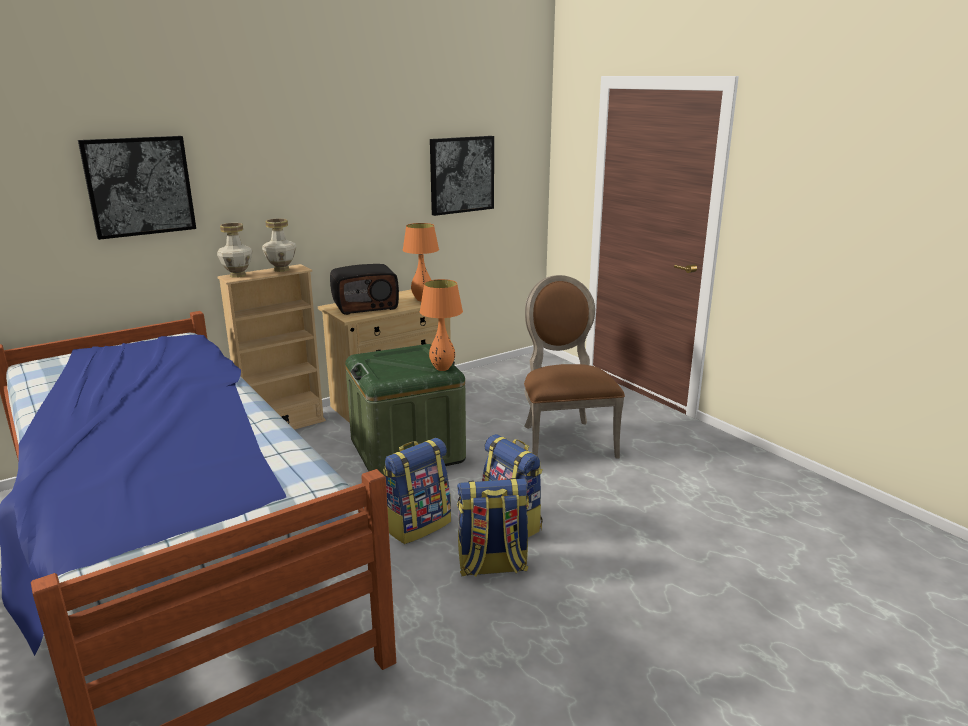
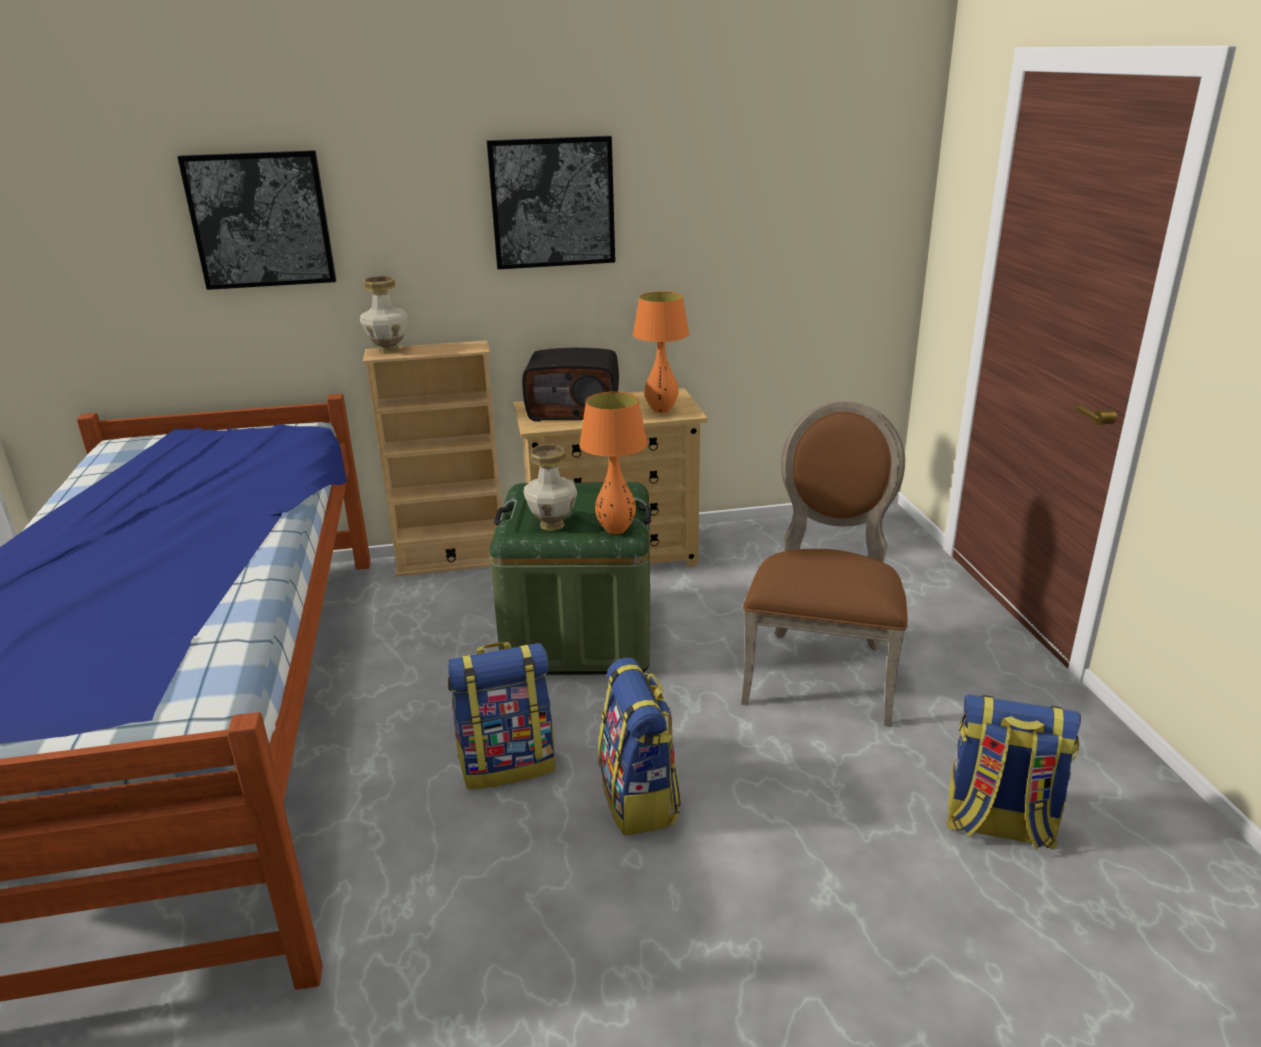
camera: 25 degrees right, 5 degrees up
vase [262,219,296,272] -> vase moved to [524,444,577,531]
picture [430,136,494,216] -> picture moved to [486,136,615,269]
backpack [457,478,529,577] -> backpack moved to [946,694,1081,849]

